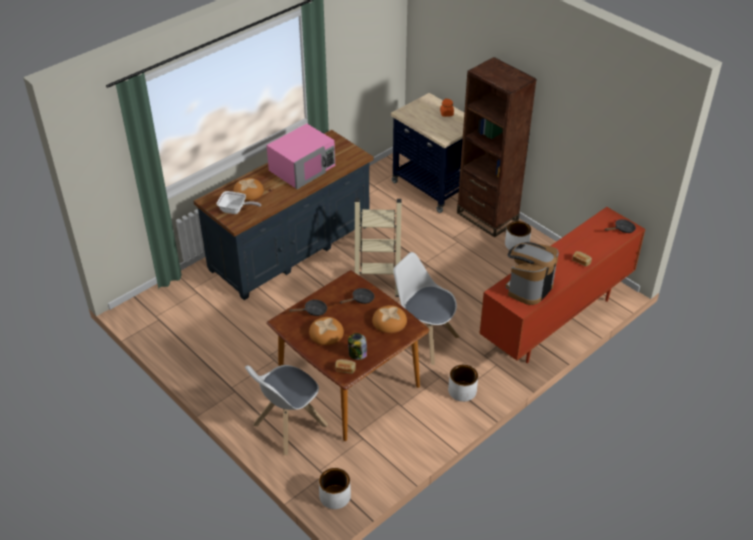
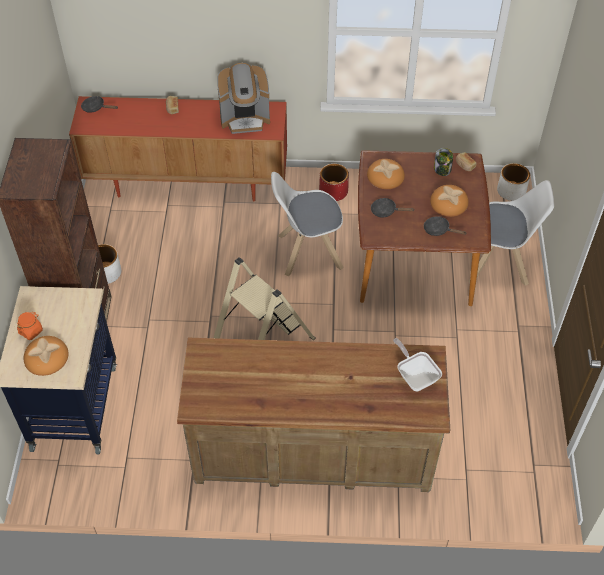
camera: 135 degrees left, 10 degrees up
bread [233,178,264,201] -> bread moved to [24,336,69,376]
pink microwave [266,124,335,189] -> none
chair [393,252,460,365] -> chair turned 90 degrees clockwise [271,172,344,276]
white planter [448,365,478,402] -> red planter [319,164,349,201]

